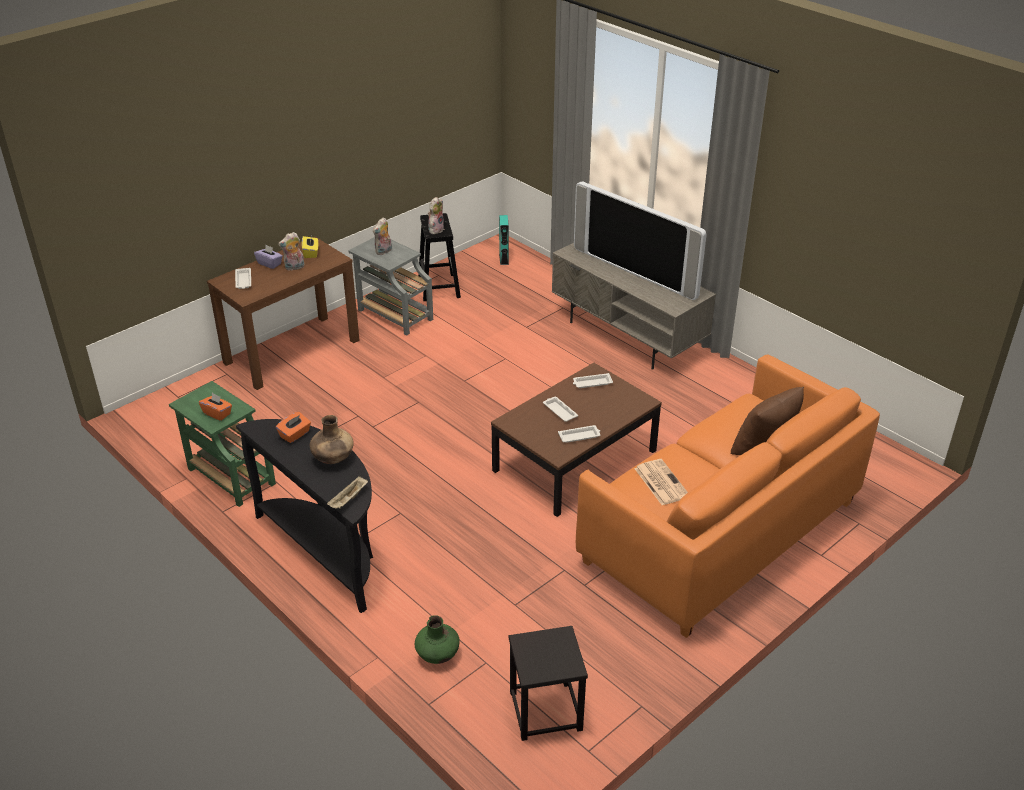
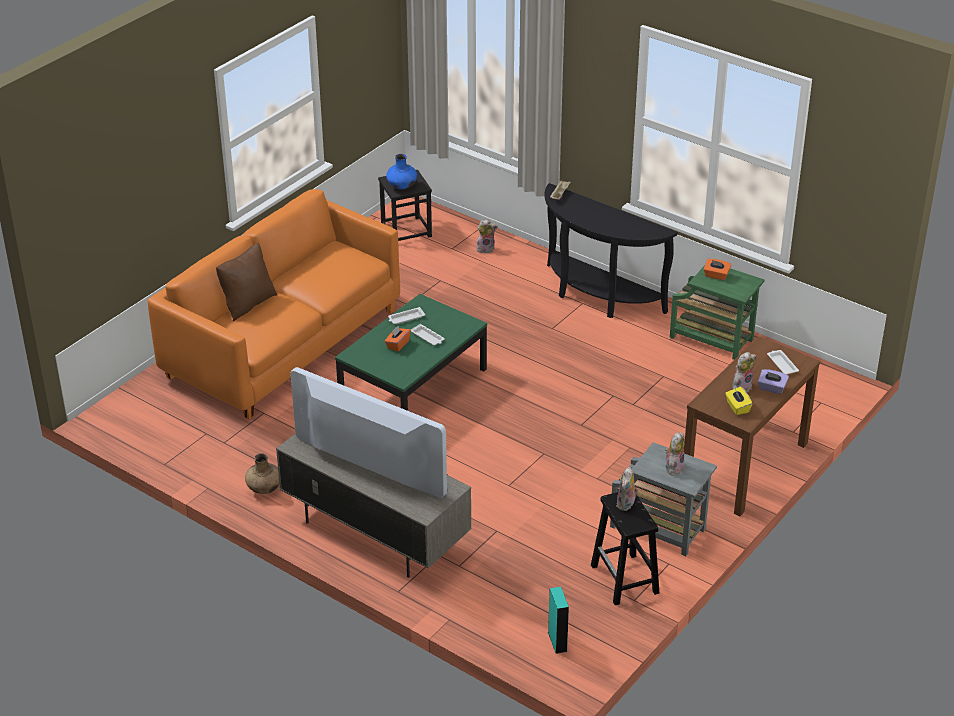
camera: 170 degrees right, 0 degrees up
orange tissue box [276,412,311,443] -> orange tissue box moved to [385,326,411,352]
brown vase [310,415,354,464] -> brown vase moved to [245,453,280,494]
green vase [415,615,460,664] -> plush toy [477,220,498,253]
brown coffee table [491,363,662,517] -> green coffee table [335,294,487,411]
white tray [573,373,613,388] -> none
newspaper [635,459,688,505] -> none
none -> blue vase [386,154,417,189]

